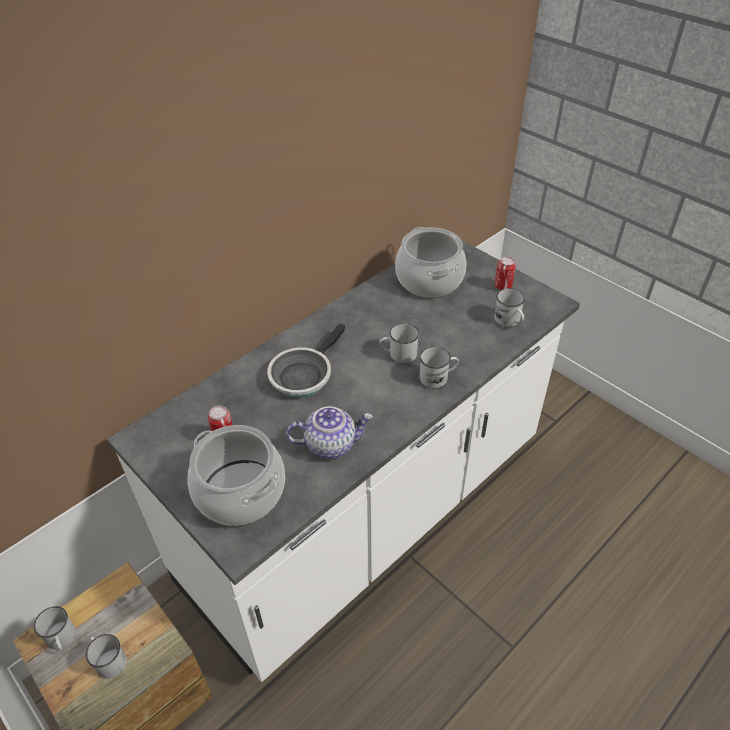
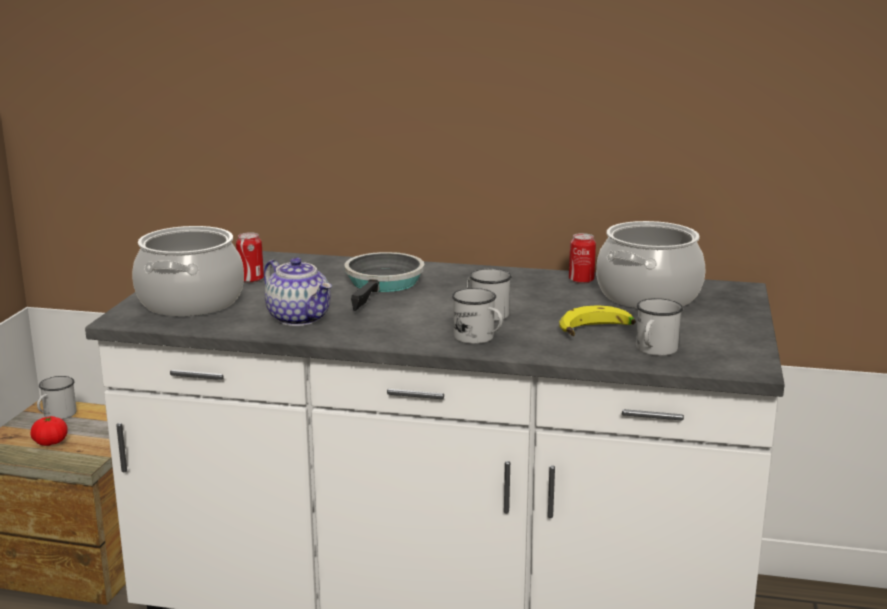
camera: 55 degrees right, 25 degrees down
white mug [86,634,127,679] -> tomato [31,416,68,446]
frying pan [267,323,345,398] -> frying pan turned 105 degrees clockwise [344,252,425,311]
can [494,256,516,290] -> can moved to [569,233,596,284]
none -> banana [559,305,636,336]

